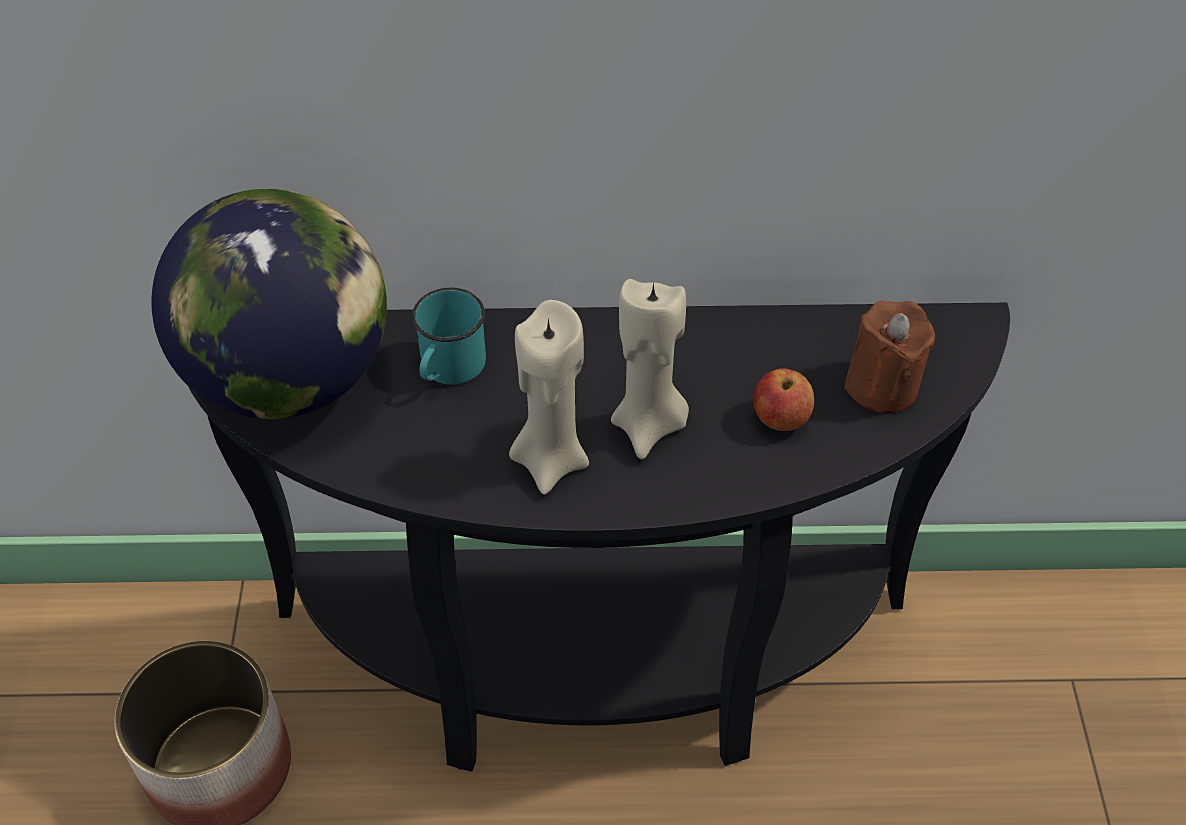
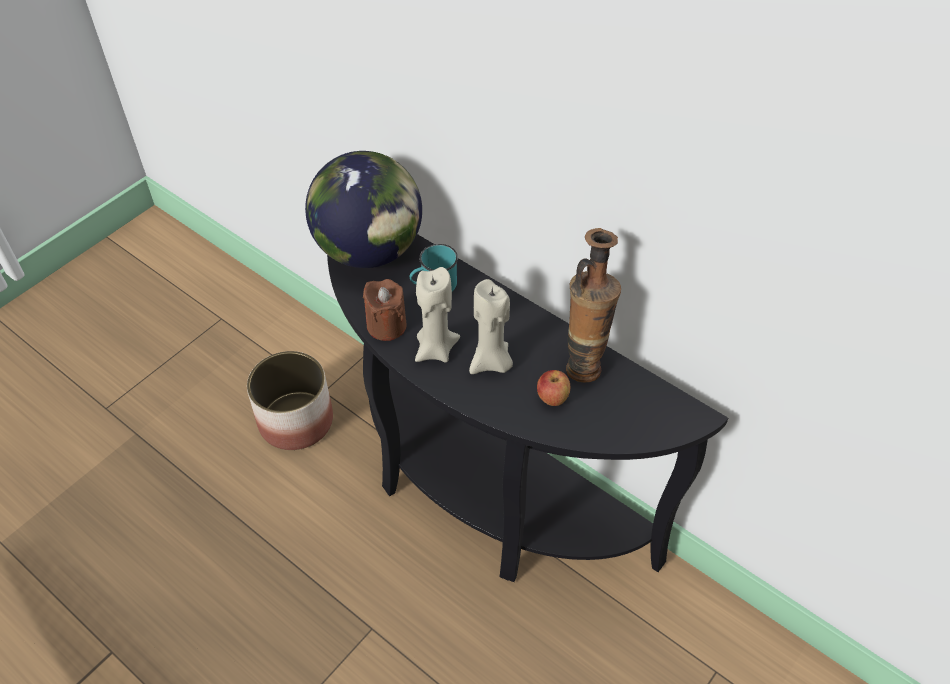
camera: 40 degrees right, 0 degrees up
brown candle [844,301,935,413] -> brown candle moved to [363,279,407,341]
none -> vase [566,228,621,382]

